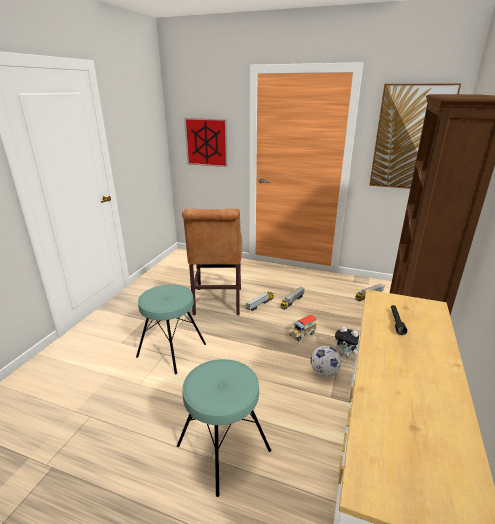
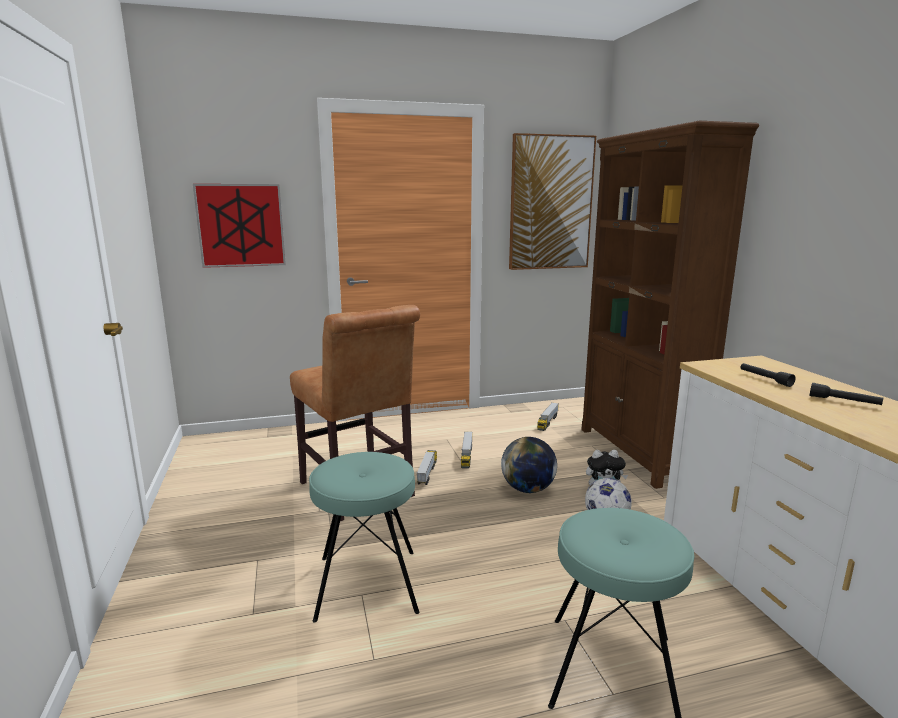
camera: 35 degrees left, 10 degrees down
toy truck [289,315,317,341] -> globe [501,437,557,493]
none -> black flashlight [810,383,883,405]

